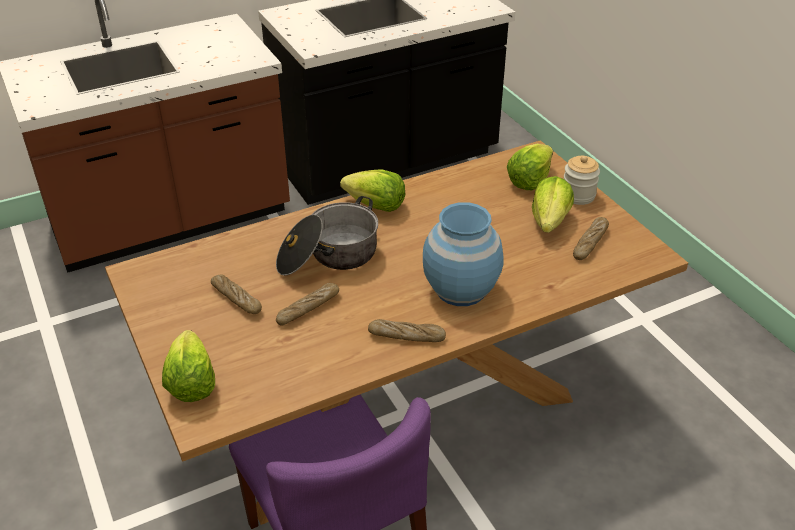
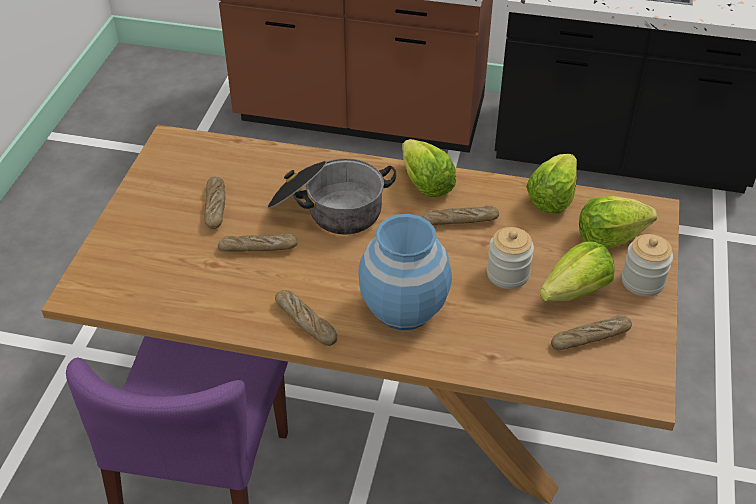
camera: 40 degrees right, 5 degrees up
lettuce [162,330,215,402] -> lettuce moved to [526,154,577,214]
none -> bread [422,205,499,225]
none -> jar [487,227,534,289]

